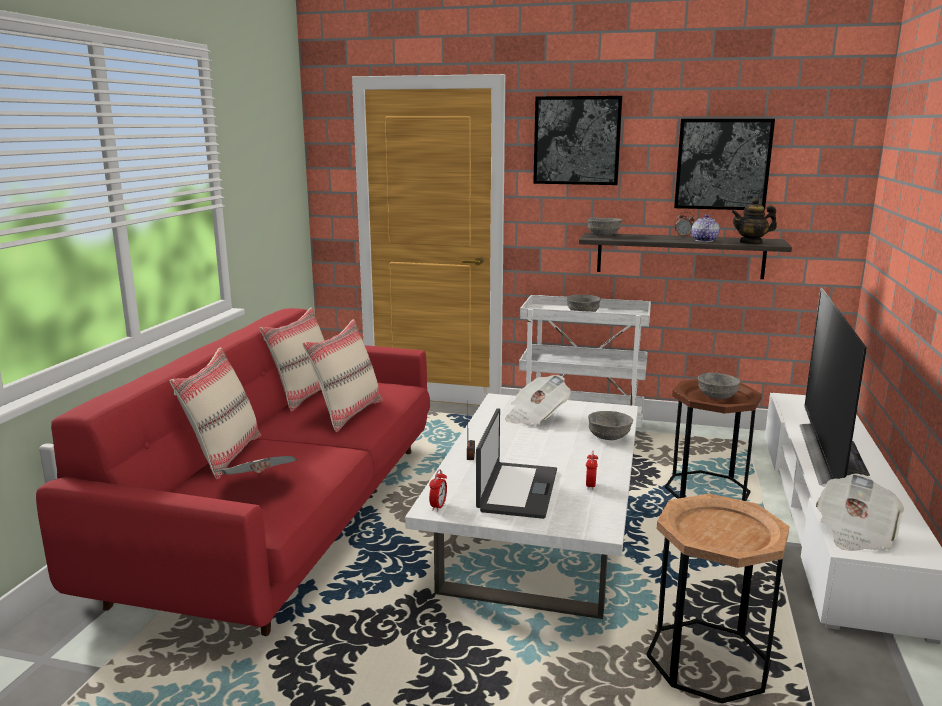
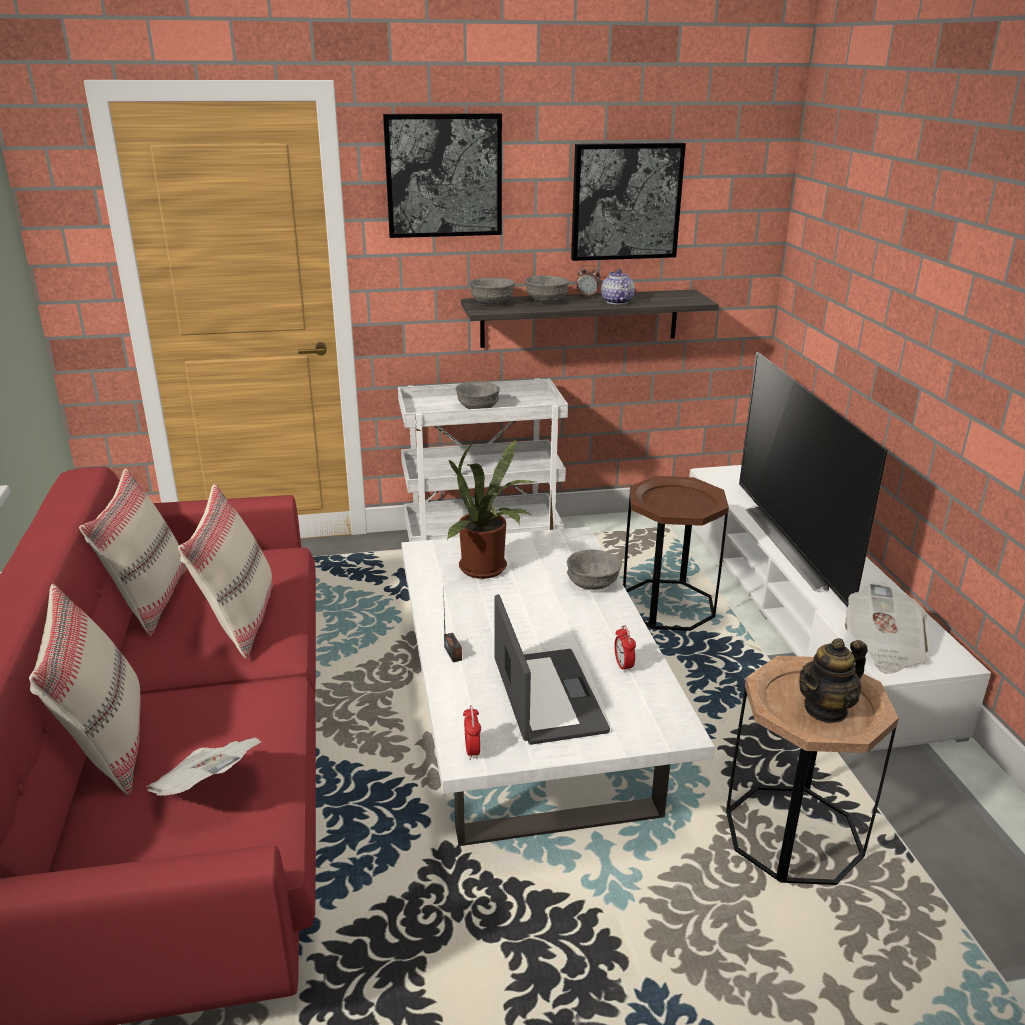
camera: 25 degrees left, 10 degrees up
newspaper [505,375,571,425] -> potted plant [447,438,538,579]
grey bowl [698,373,740,399] -> grey bowl moved to [525,275,569,302]
teapot [731,198,777,244] -> teapot moved to [799,638,867,723]

